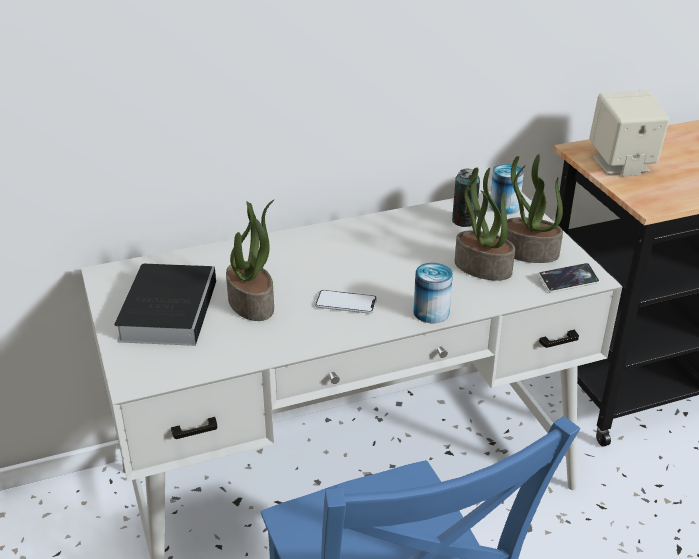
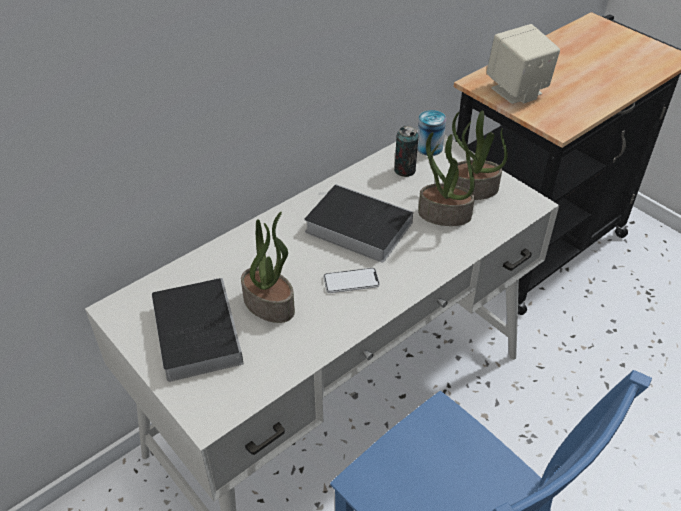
camera: 20 degrees left, 10 degrees up
can [413,263,453,323] -> none
phone [539,263,599,293] -> none
none -> book [304,184,413,262]

